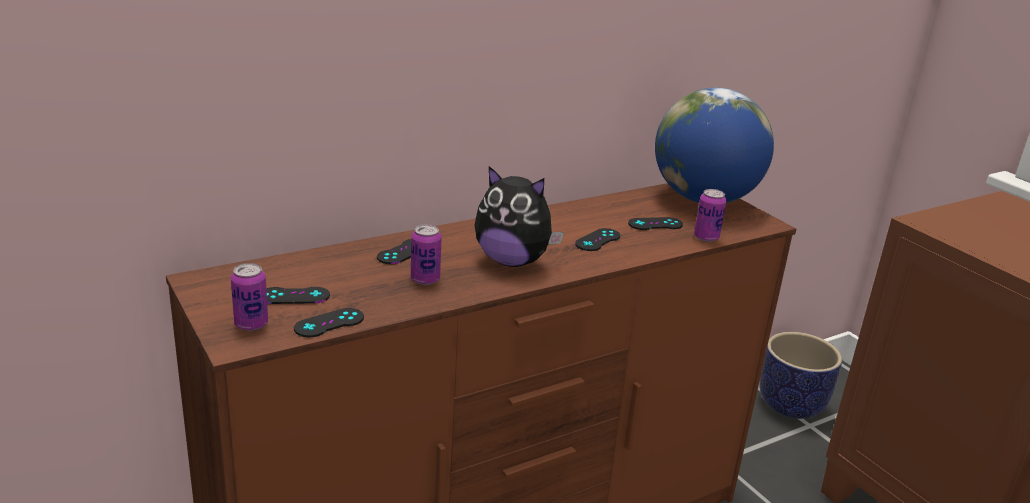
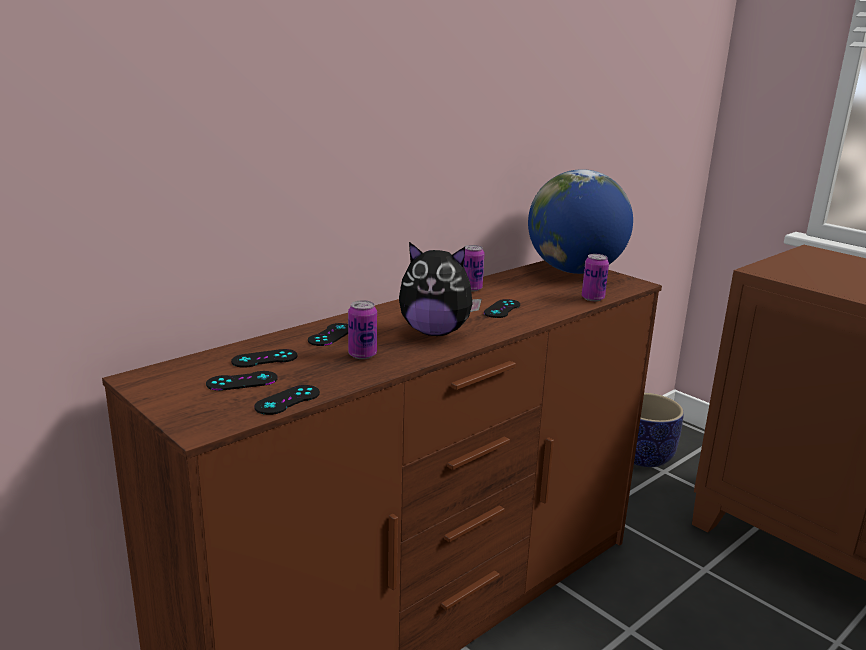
camera: 10 degrees left, 5 degrees down
can [231,263,268,331] -> can moved to [463,245,484,292]
black game controller [628,217,683,230] -> black game controller moved to [231,349,298,368]

